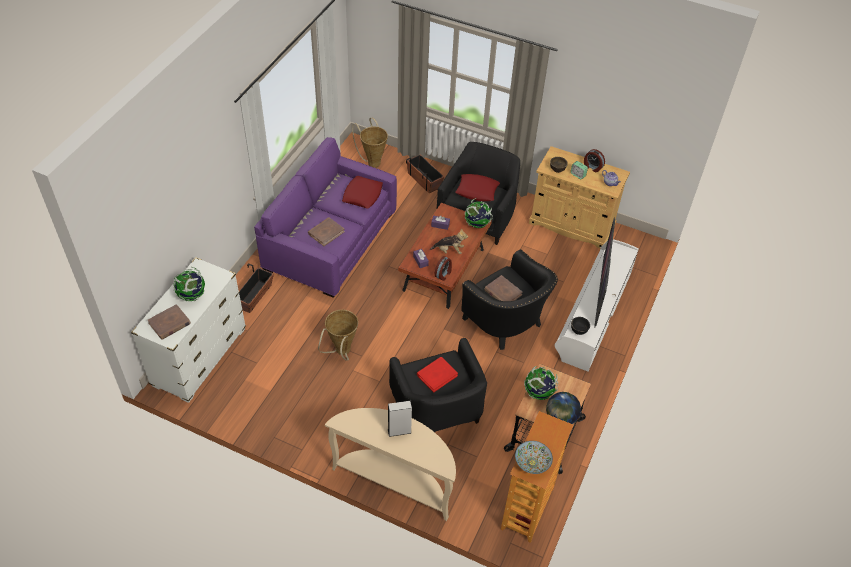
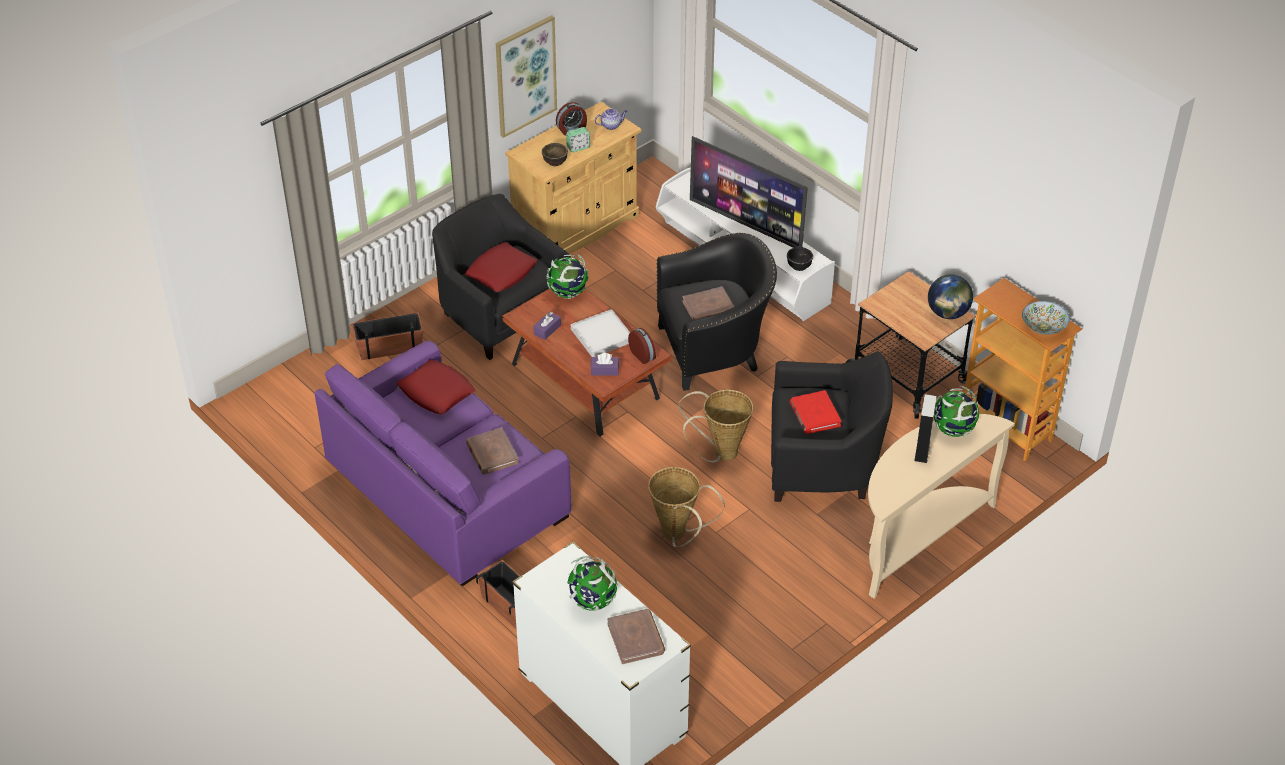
camera: 65 degrees left, 5 degrees down
basket [352,118,388,168] -> basket moved to [678,389,753,463]
plush toy [430,228,468,254] -> white tray [571,309,630,357]
globe [524,366,559,400] -> globe moved to [934,385,979,437]
none -> picture [496,15,557,138]

